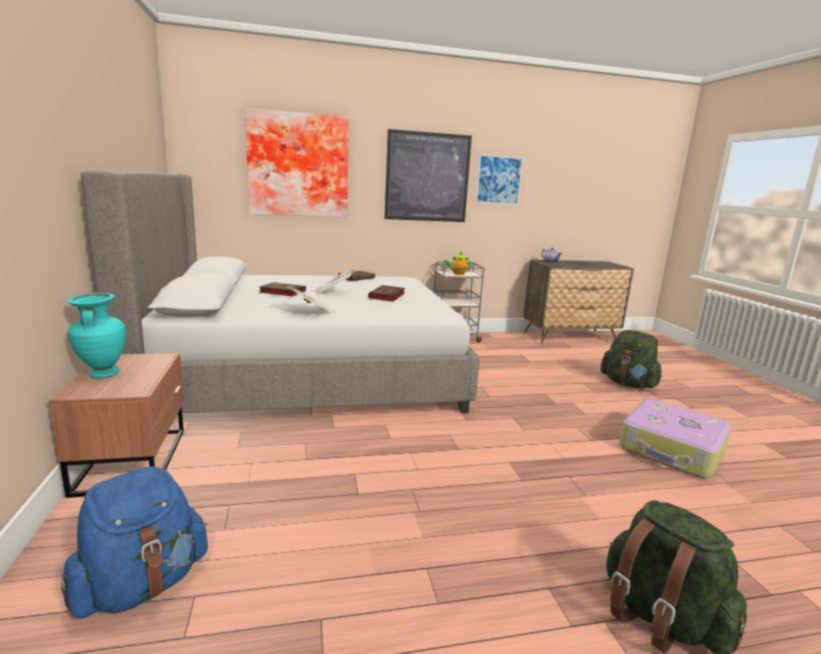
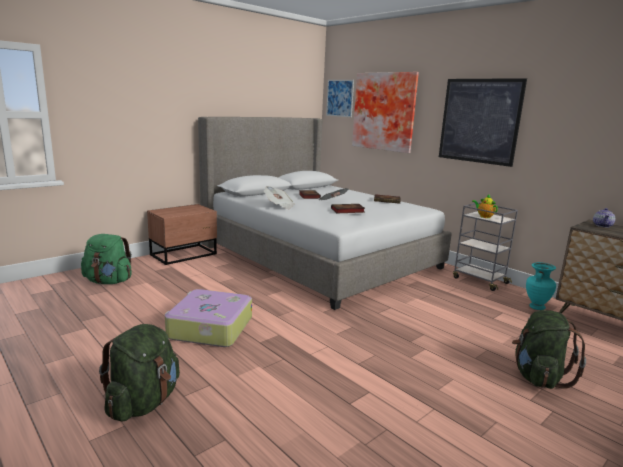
camera: 60 degrees right, 0 degrees up
blue backpack [61,466,208,618] -> green backpack [81,234,132,284]
turquoise vase [67,293,126,379] -> turquoise vase moved to [526,262,556,310]
picture [475,154,524,205] -> picture moved to [326,80,354,117]
suitcase [619,399,731,478] -> suitcase moved to [165,289,252,347]

